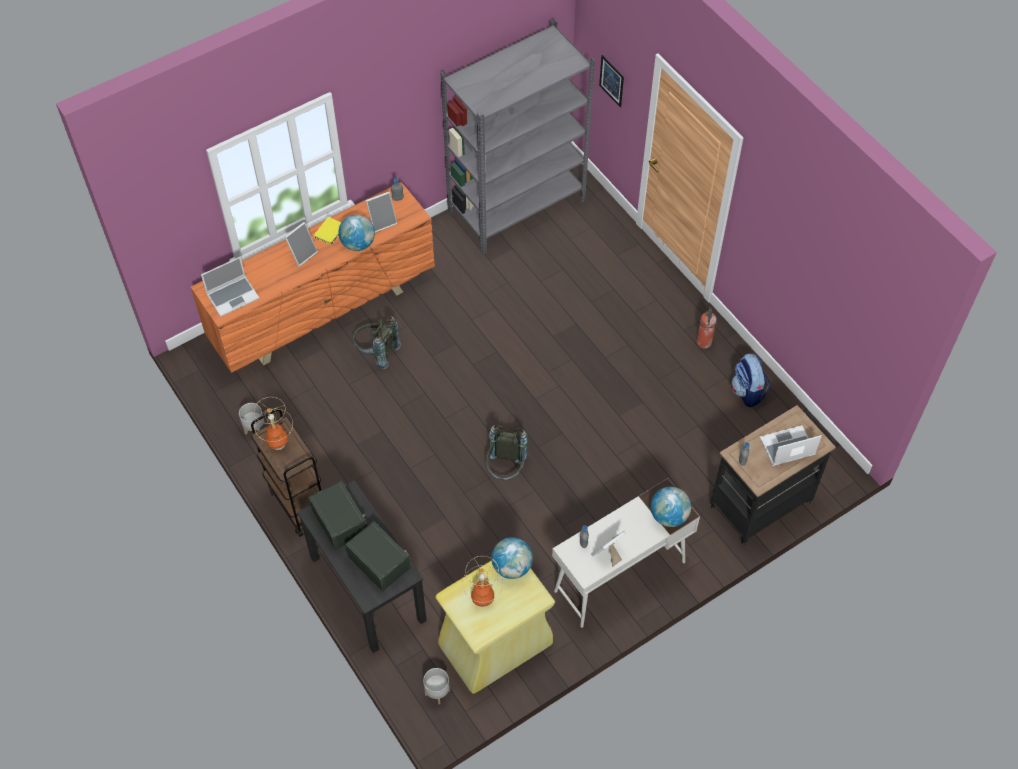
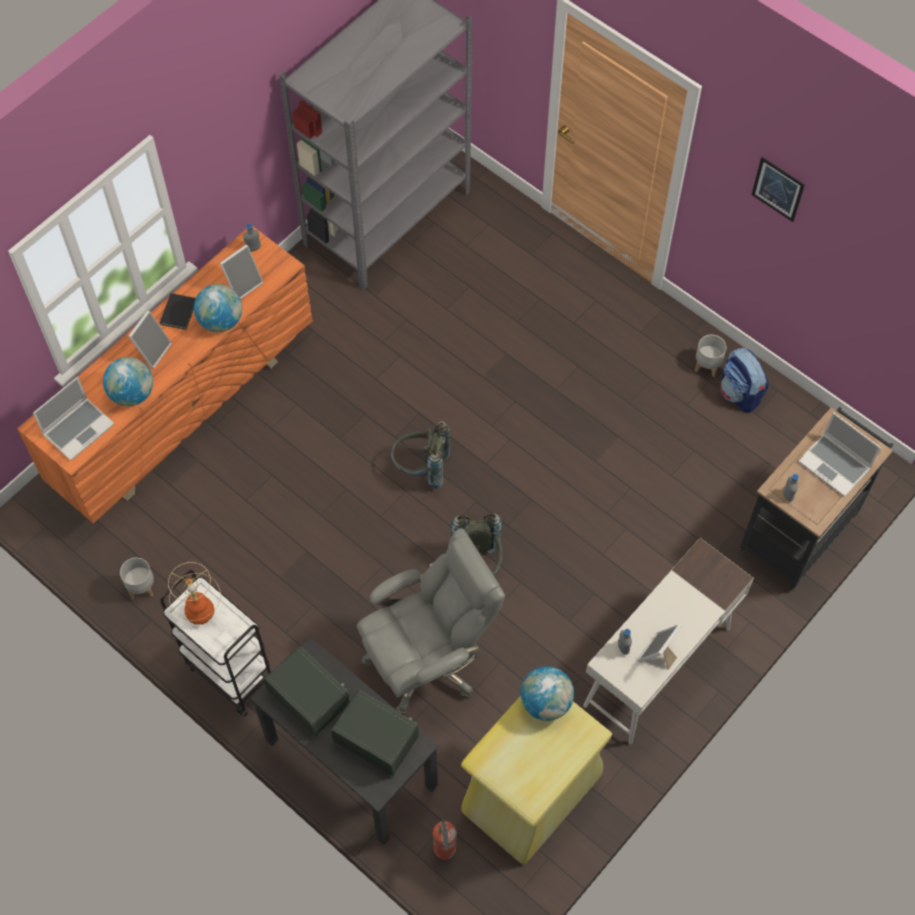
camera: 15 degrees left, 5 degrees up
brown cart [251,408,321,537] -> white cart [160,570,271,717]
yellow book [314,217,341,245] -> black book [160,293,196,330]
grey backpack [353,316,401,370] -> grey backpack moved to [391,421,450,489]
grey planter [423,668,450,705] -> grey planter moved to [695,334,726,377]
table lamp [462,556,503,607] -> none
picture [599,55,624,107] -> picture moved to [752,157,805,222]
globe [651,487,691,527] -> globe moved to [103,357,153,406]
fire extinguisher [696,307,717,349] -> fire extinguisher moved to [433,814,457,860]
laptop [760,425,822,466] -> laptop turned 105 degrees counterclockwise [798,412,881,497]
none -> grey office chair [357,528,505,715]

